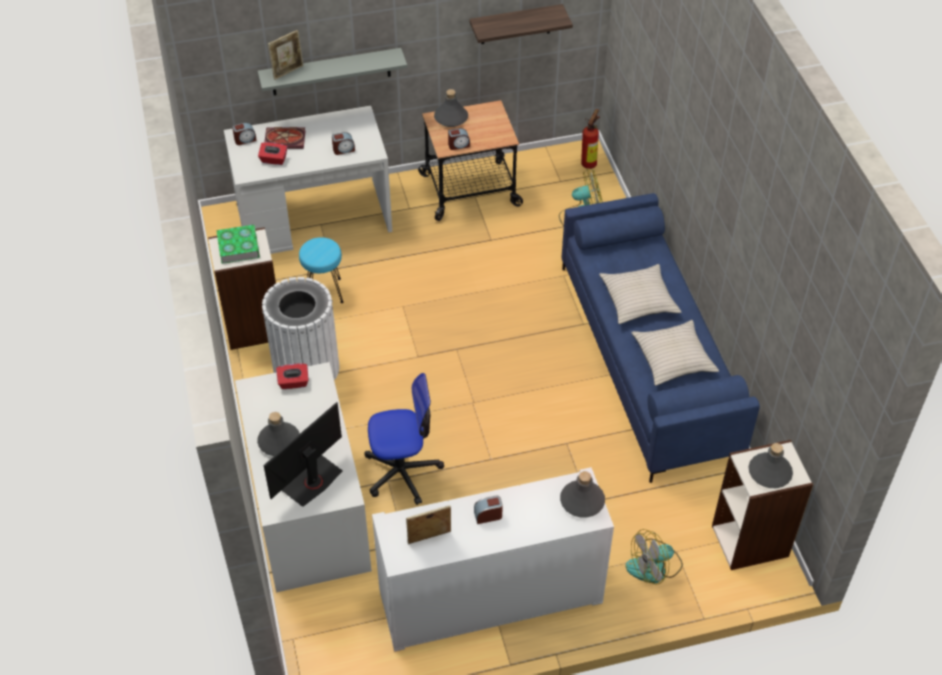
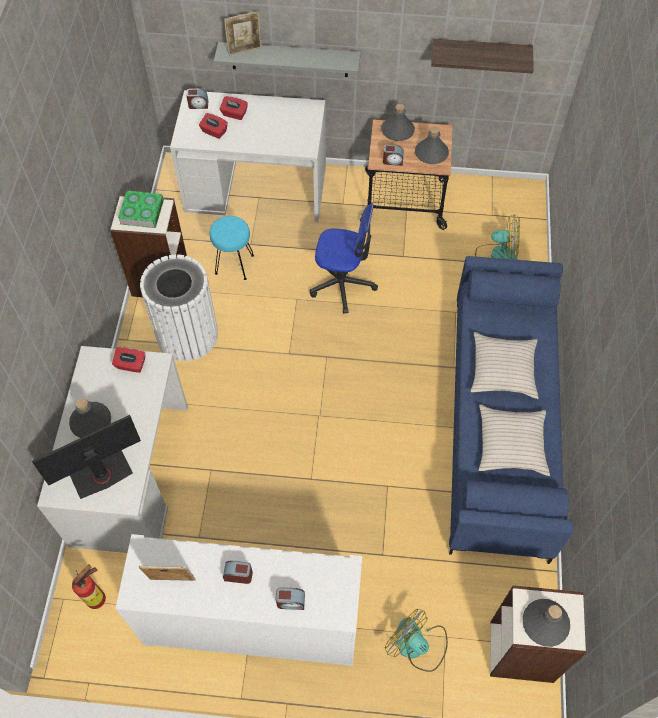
camera: 20 degrees right, 10 degrees up
book [264,127,306,149] -> red tissue box [219,96,248,120]
alarm clock [332,132,355,155] -> alarm clock moved to [276,587,305,610]
office chair [364,373,444,505] -> office chair moved to [310,204,378,314]
grey bottle [560,471,605,518] -> grey bottle moved to [415,127,449,164]
fire extinguisher [581,109,600,169] -> fire extinguisher moved to [72,564,106,609]
fan [626,529,683,585] -> fan turned 45 degrees clockwise [385,609,448,672]

